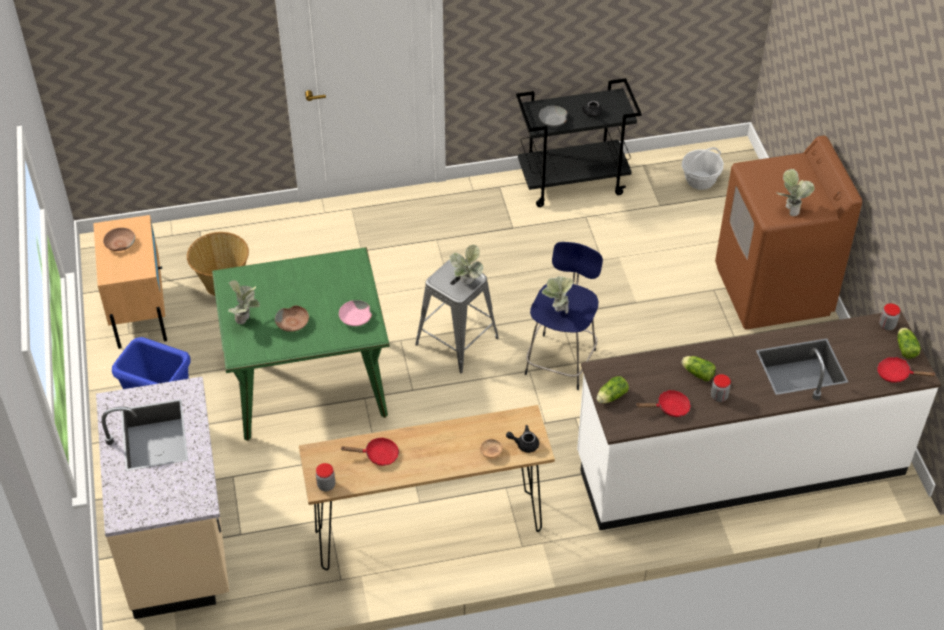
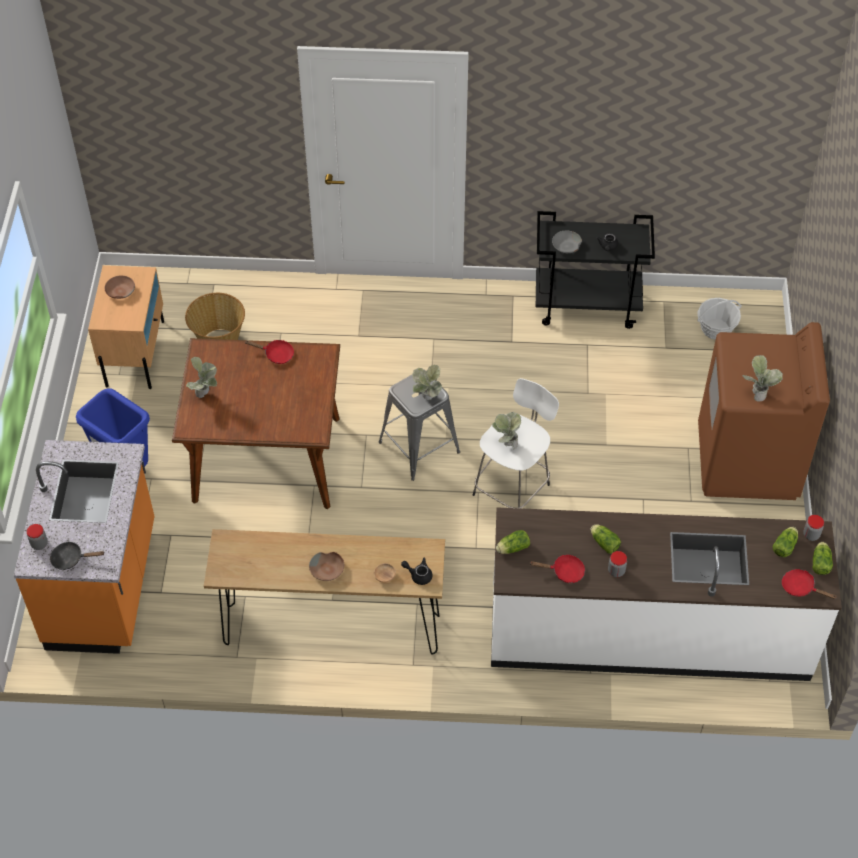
camera: 15 degrees right, 5 degrees up
beige counter [96,377,229,619] -> orange counter [14,440,154,654]
green dining table [212,247,390,441] -> brown dining table [172,338,340,509]
brown bowl [275,306,309,332] -> brown bowl moved to [309,552,344,581]
jar [316,463,335,492] -> jar moved to [27,524,48,550]
pink bowl [339,300,372,326] -> none
red frying pan [340,437,399,466] -> red frying pan moved to [245,340,294,364]
blue stool [525,242,603,390] -> white stool [473,378,559,508]
none -> black frying pan [50,541,105,570]
none -> lettuce [773,527,798,557]

